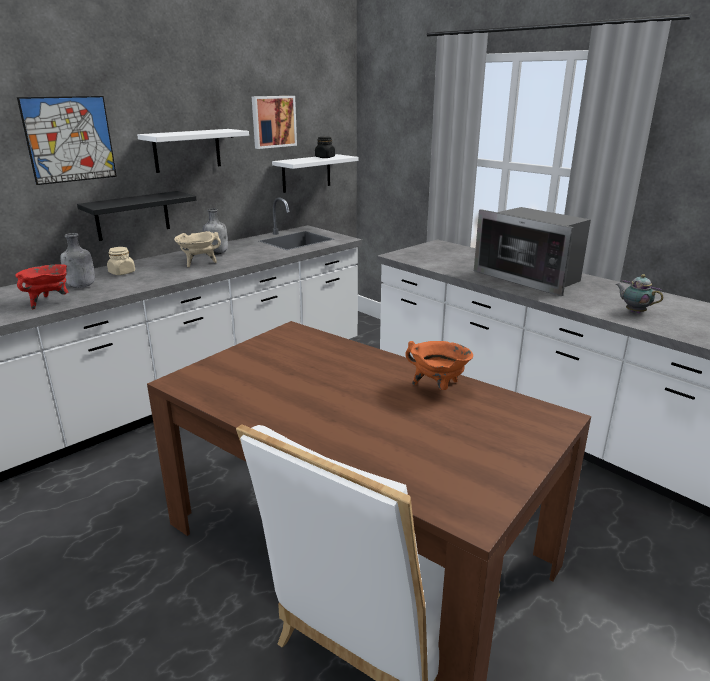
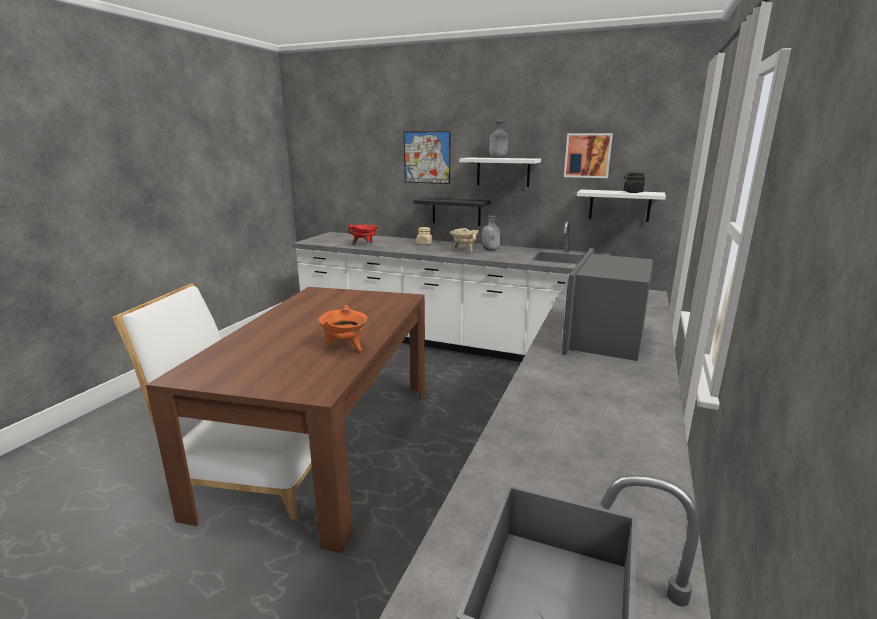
camera: 65 degrees right, 5 degrees down
grey bottle [60,233,95,288] -> grey bottle moved to [489,121,508,158]
teapot [616,274,663,314] -> none

